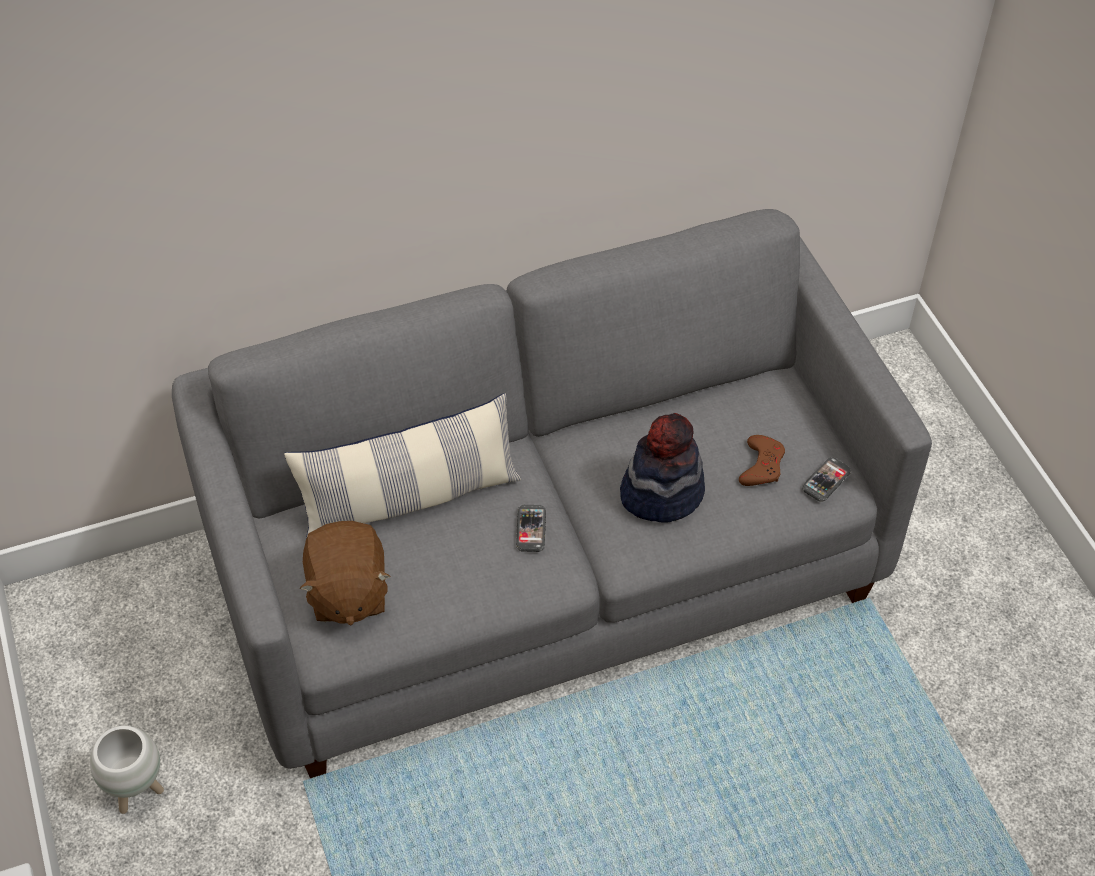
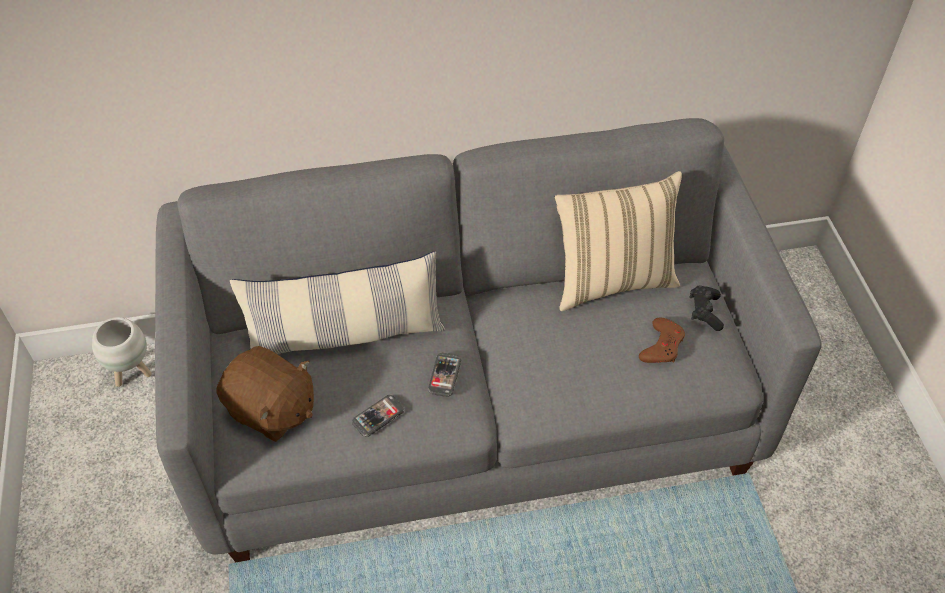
camera: 10 degrees right, 0 degrees up
white planter [90,726,164,814] -> white planter moved to [92,317,152,387]
brown plush toy [300,521,391,625] -> brown plush toy turned 60 degrees counterclockwise [216,346,314,442]
hat [620,413,705,523] -> none
phone [802,457,851,501] -> phone moved to [352,395,404,437]
none -> beige pillow [555,171,682,311]
none -> black game controller [689,286,724,331]

